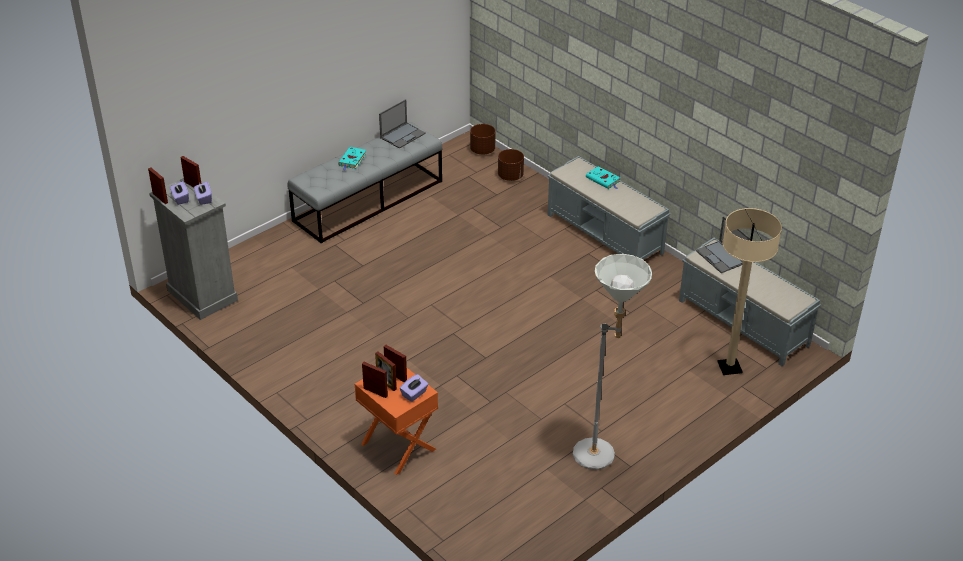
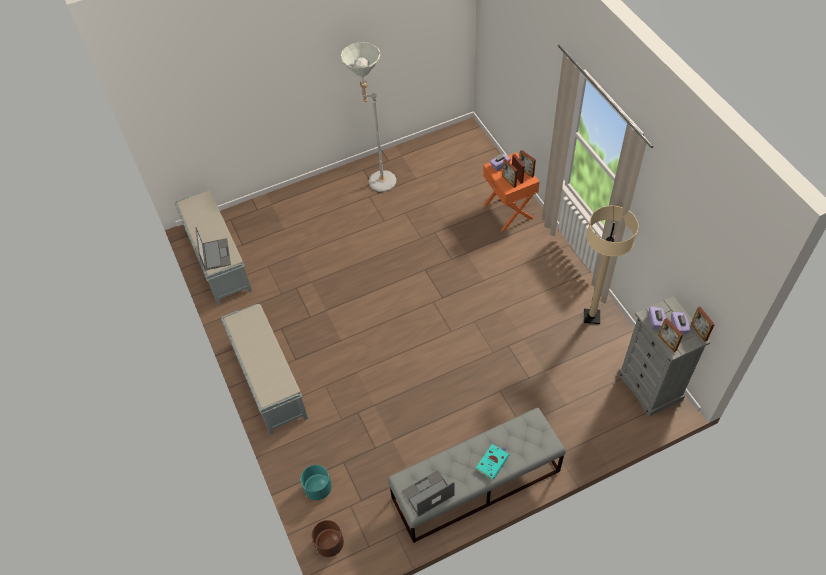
camera: 160 degrees left, 15 degrees up
brown planter [498,149,524,181] -> turquoise planter [300,465,332,500]
turquoise book [586,166,620,189] -> none
beige floor lamp [717,208,782,375] -> beige floor lamp moved to [584,206,638,324]

